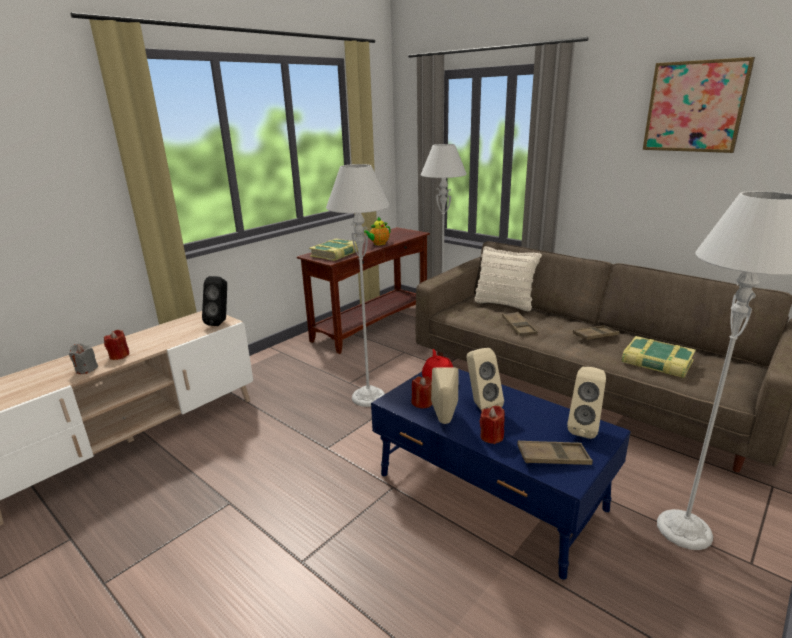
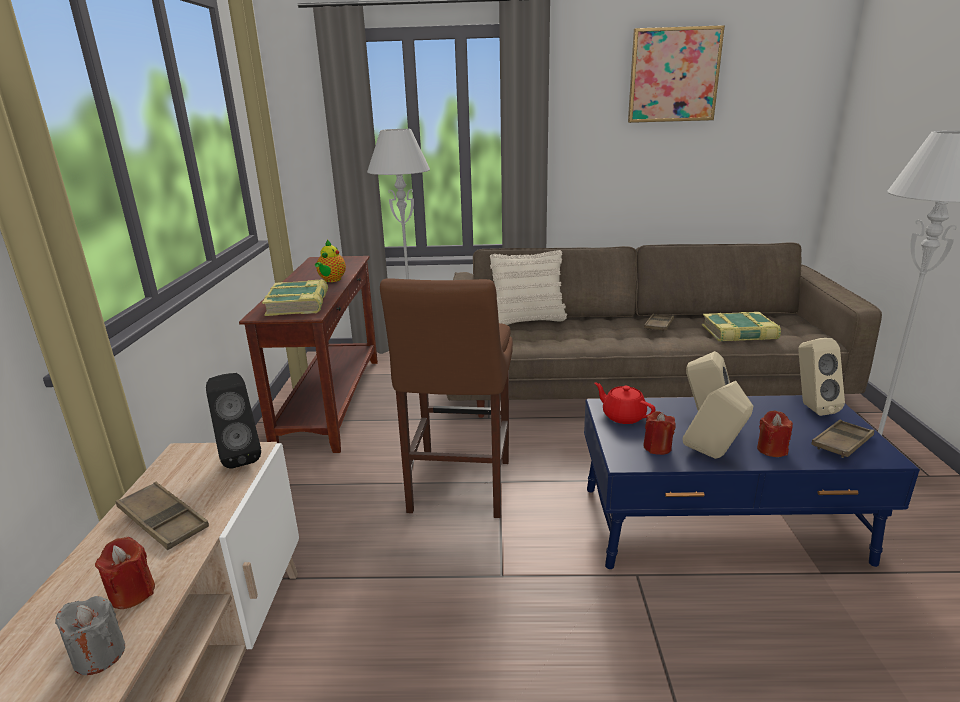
camera: 40 degrees left, 0 degrees up
grey floor lamp [326,164,390,407] -> brown stool [380,278,513,518]
brown tray [502,312,537,336] -> brown tray moved to [116,482,209,550]

